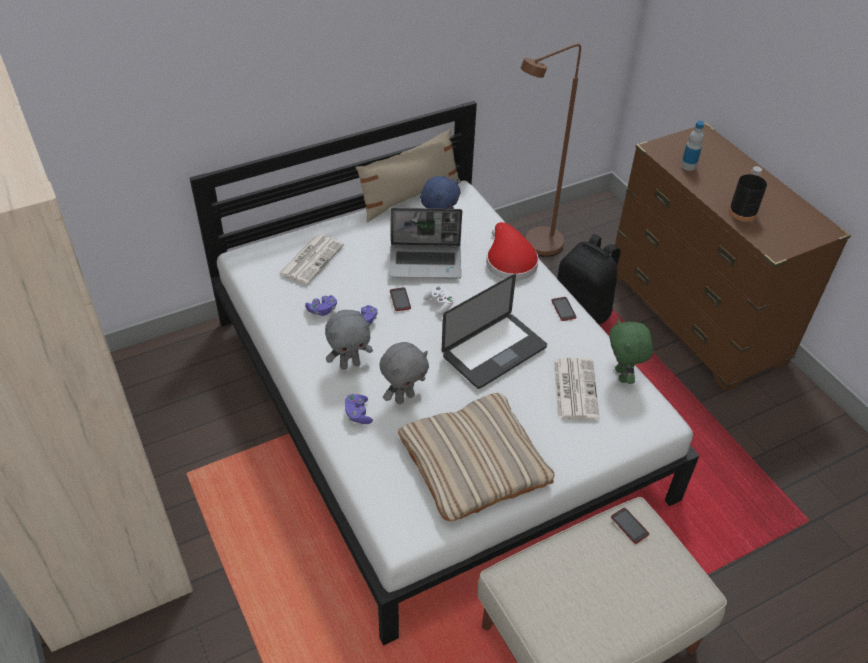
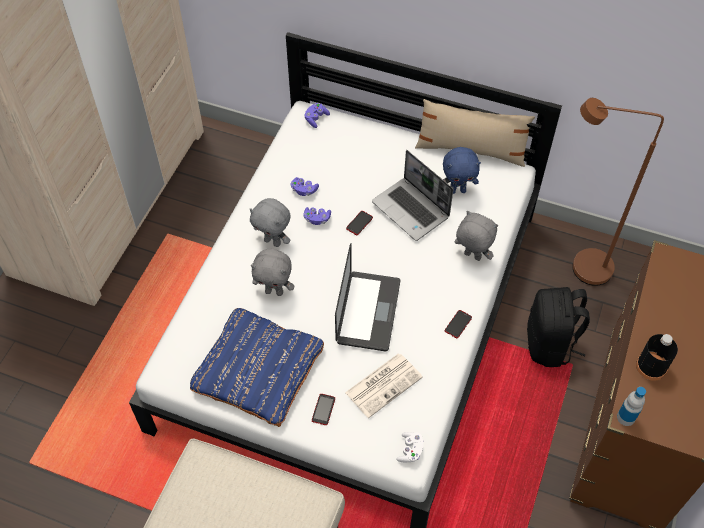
camera: 50 degrees right, 10 degrees up
newspaper [279,234,344,285] -> none
purple game controller [345,394,373,424] -> purple game controller moved to [304,103,330,128]
beige pillow [398,393,555,521] -> blue pillow [190,308,324,427]
white game controller [423,285,454,315] -> white game controller moved to [396,432,423,463]
laptop [442,274,547,389] -> laptop turned 90 degrees counterclockwise [335,243,400,351]
red hat [486,222,539,280] -> grey plush toy [455,211,498,261]
green plush toy [609,318,653,384] -> none
phone [611,508,649,544] -> phone moved to [312,394,335,425]
bottle [681,121,704,171] -> bottle moved to [617,387,646,426]

